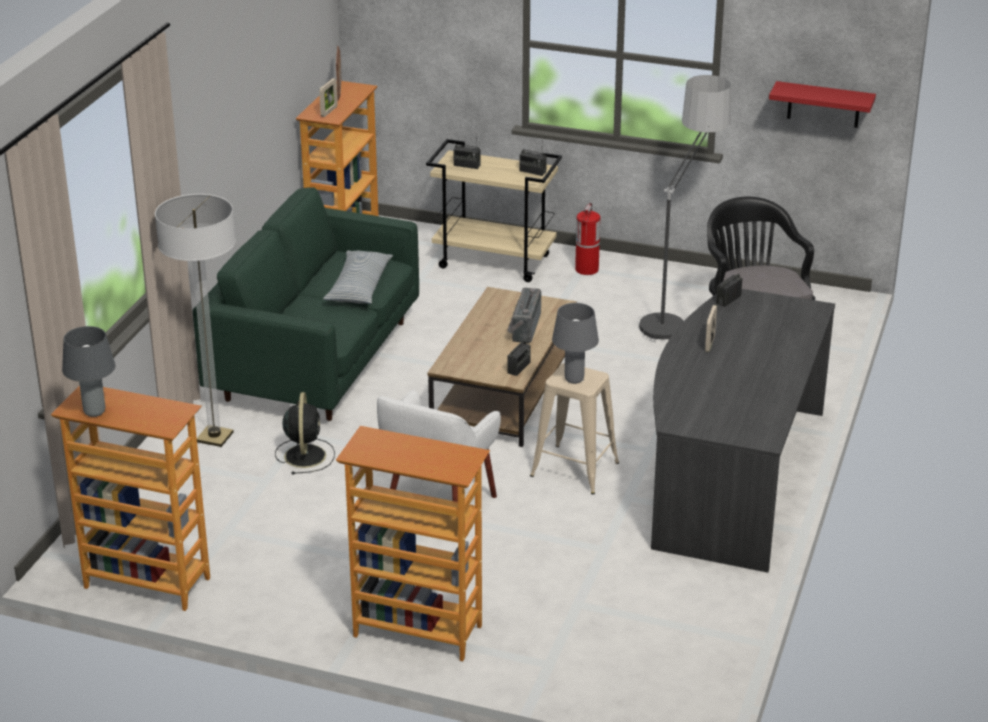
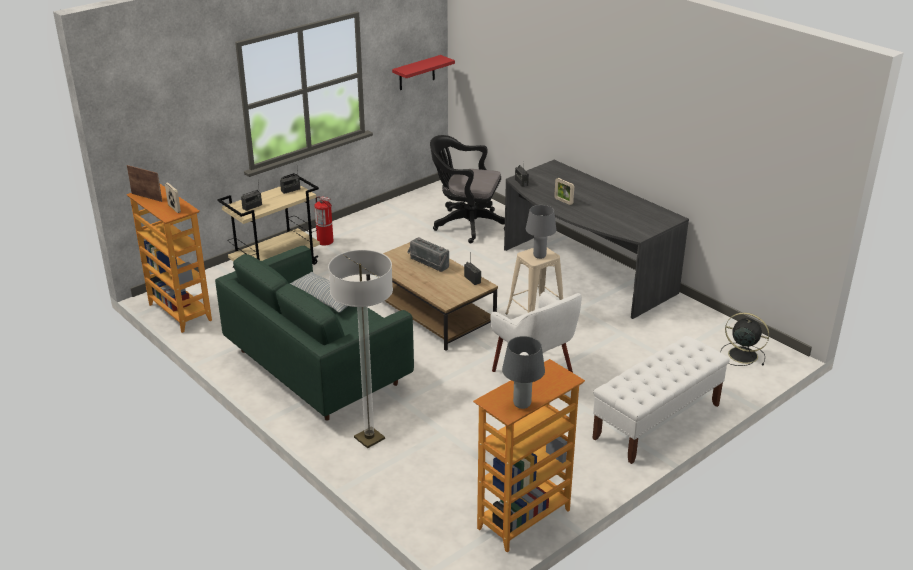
camera: 60 degrees left, 0 degrees up
black fan [275,392,335,475] -> black fan moved to [720,312,769,366]
bookcase [336,426,490,661] -> white bench [592,336,730,464]
floor lamp [637,75,731,342] -> none

